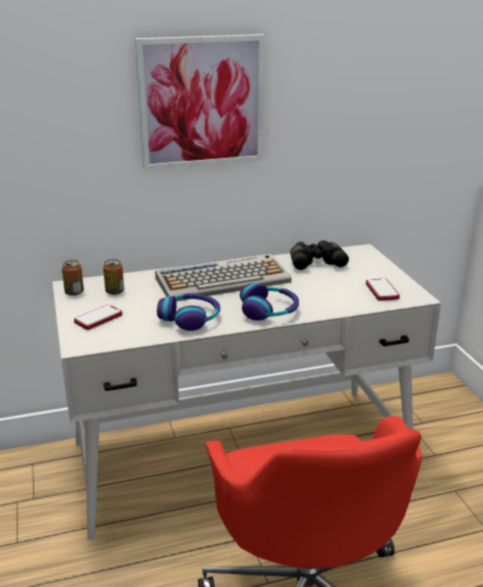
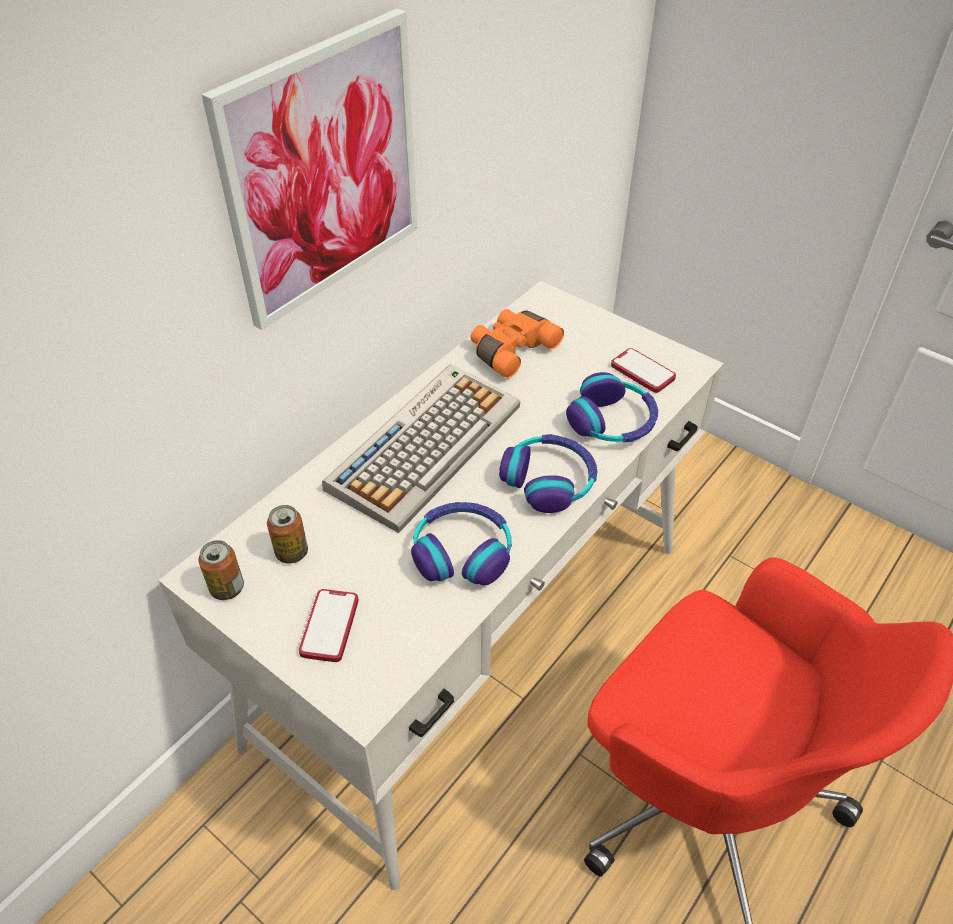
camera: 35 degrees left, 20 degrees up
black binoculars [290,240,349,270] -> orange binoculars [471,309,564,378]
none -> headphones [566,372,658,442]

